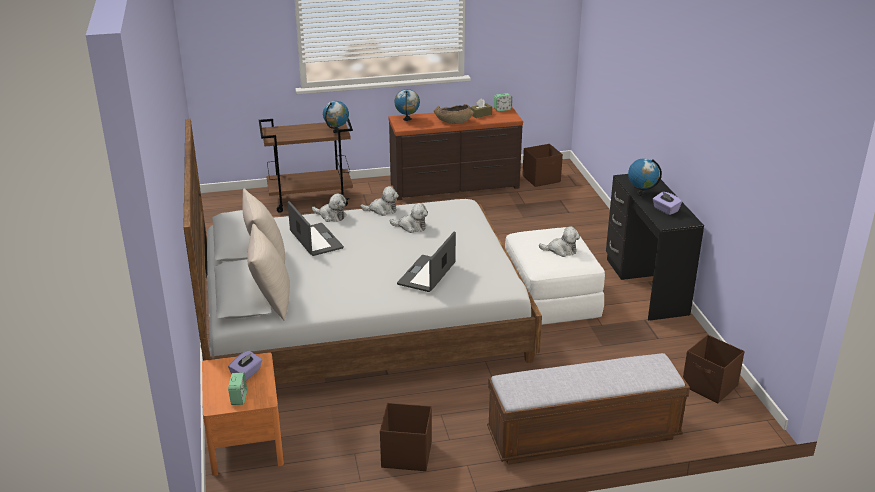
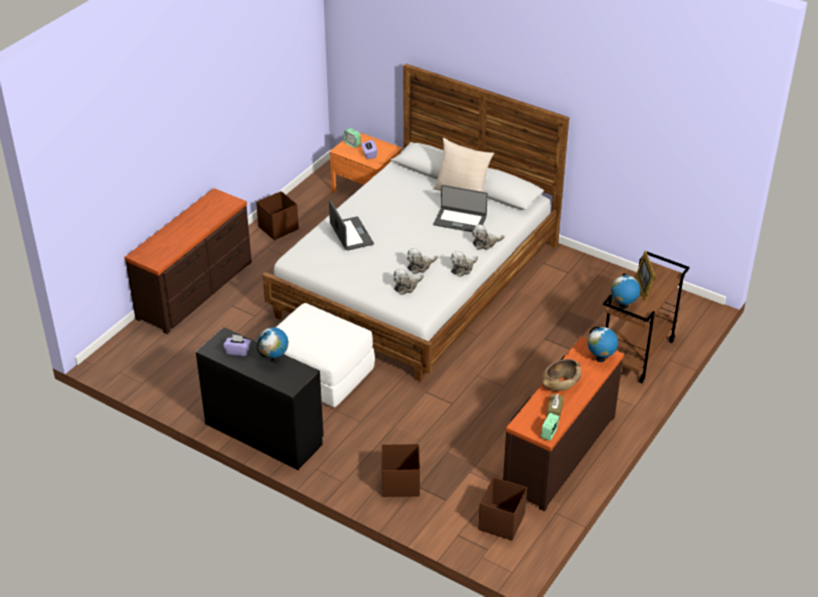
camera: 135 degrees right, 10 degrees up
beige pillow [247,224,290,321] -> none
bench [487,353,690,465] -> brown dresser [124,188,252,334]
plush toy [539,226,580,257] -> plush toy moved to [393,269,424,295]
brown storage box [683,335,745,403] -> brown storage box moved to [382,444,420,497]
none -> picture frame [636,251,655,301]

